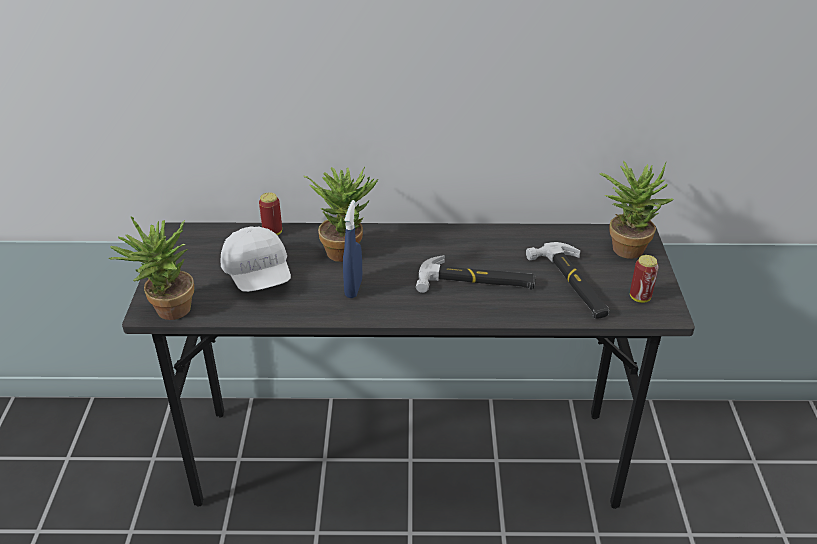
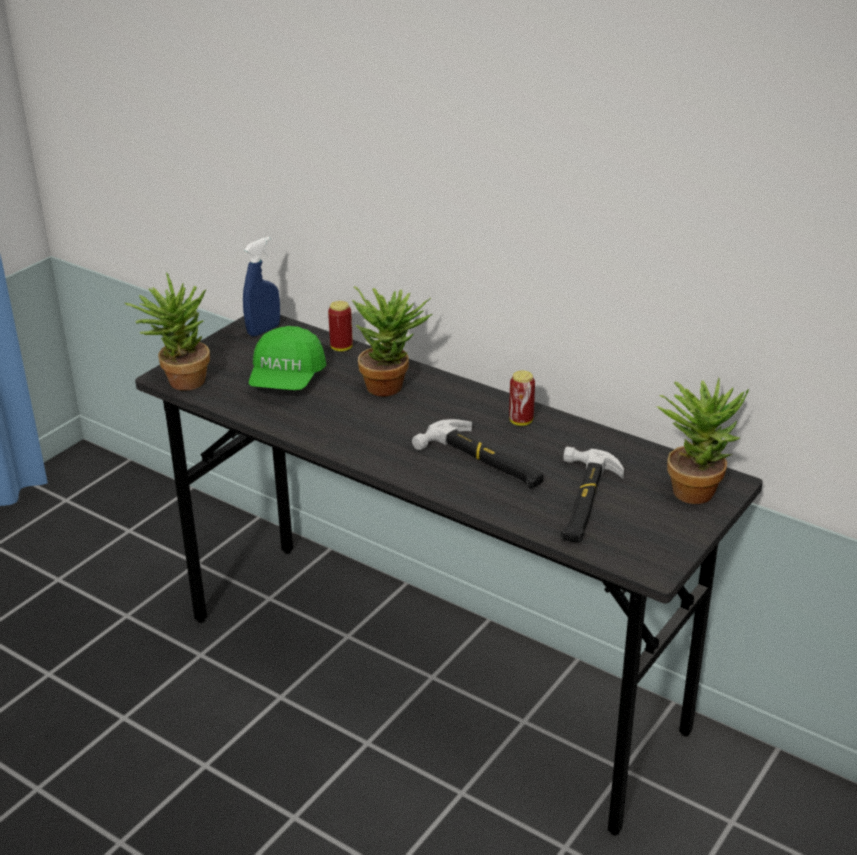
camera: 35 degrees right, 5 degrees down
white cap [221,226,291,292] -> green cap [249,326,326,390]
blue spray bottle [343,200,362,298] -> blue spray bottle moved to [243,237,280,336]
can [630,255,658,303] -> can moved to [509,371,535,426]

